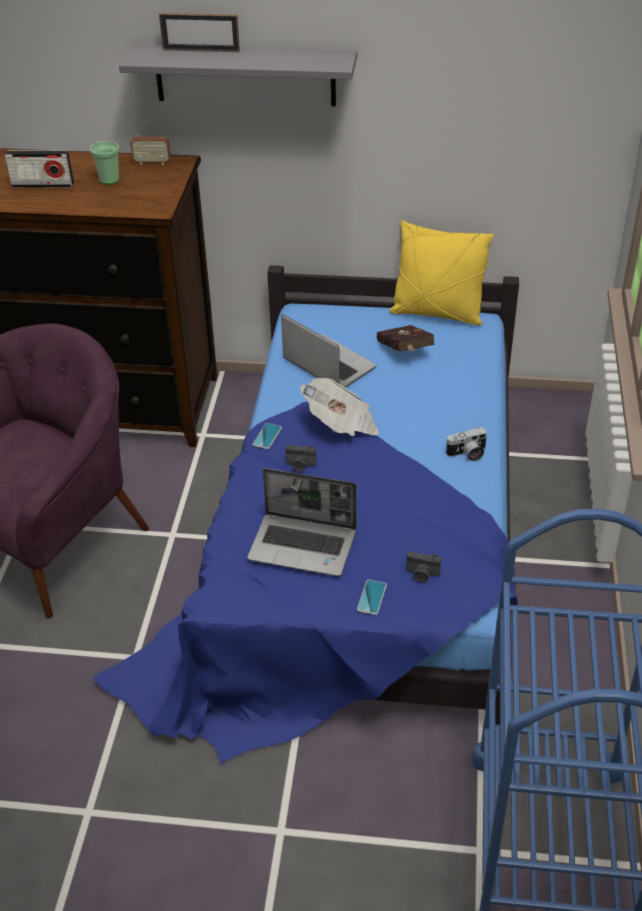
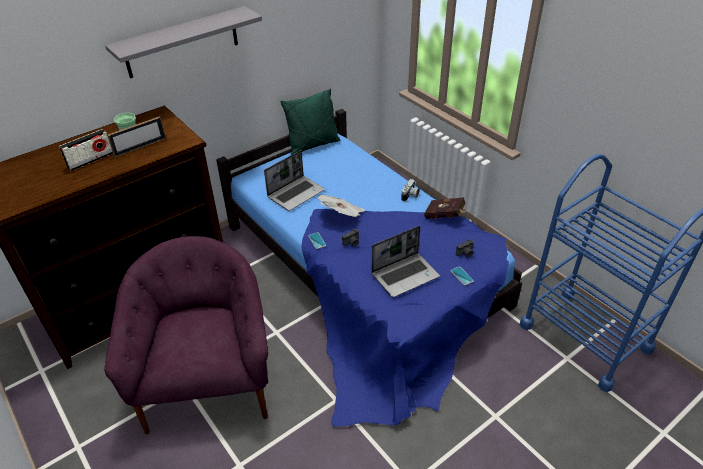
camera: 45 degrees left, 0 degrees up
radio [130,118,171,165] -> none
picture frame [159,13,240,52] -> picture frame moved to [107,116,166,158]
laptop [281,314,376,388] -> laptop turned 135 degrees clockwise [264,150,325,211]
red book [377,325,435,351] -> red book moved to [424,197,467,219]
yellow pillow [389,220,494,325] -> green pillow [280,89,340,155]

